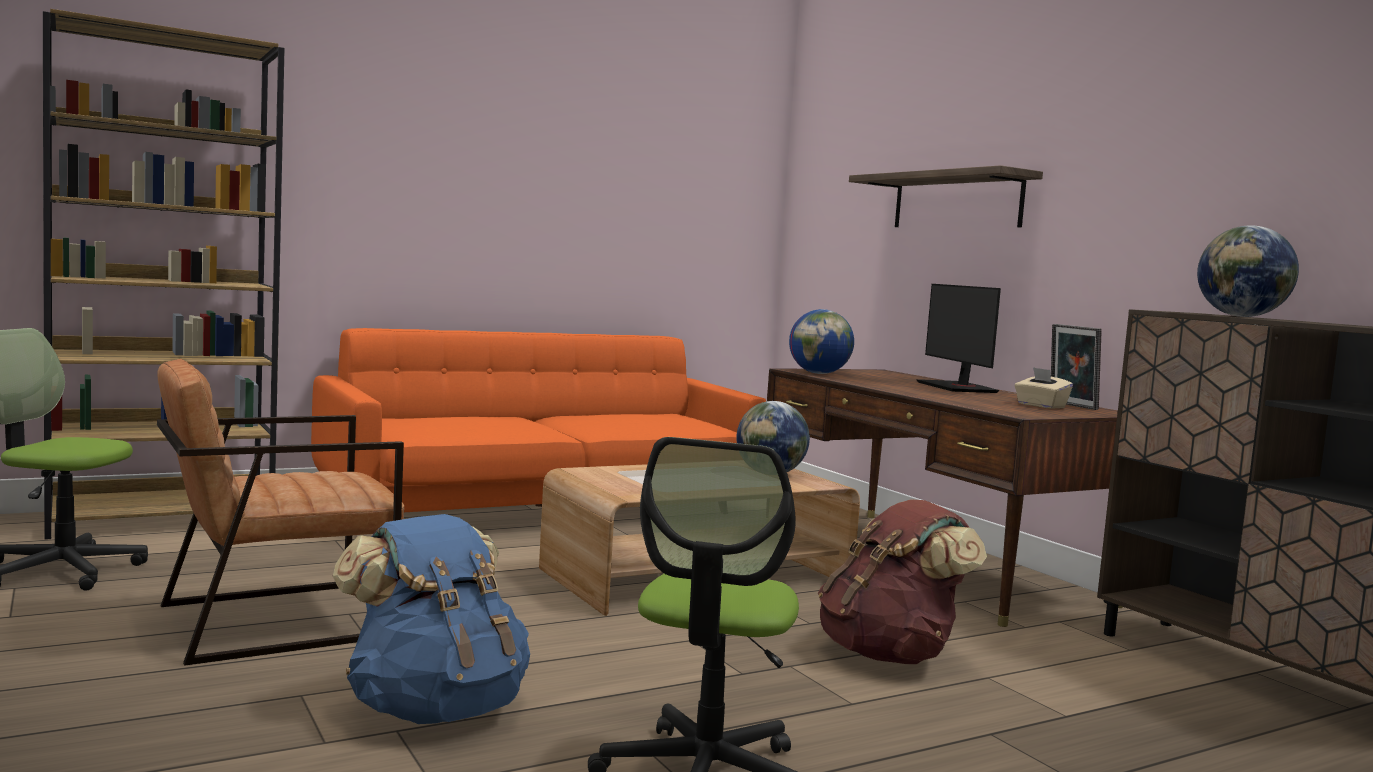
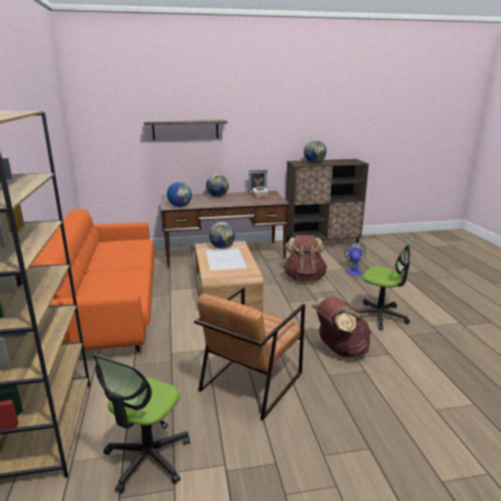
camera: 70 degrees left, 15 degrees up
brown armchair [157,359,404,666] -> brown armchair turned 45 degrees clockwise [194,287,305,420]
blue backpack [333,514,530,724] -> brown backpack [312,297,372,358]
monitor [916,284,1001,393] -> globe [206,174,229,197]
none -> fan [344,242,366,276]

